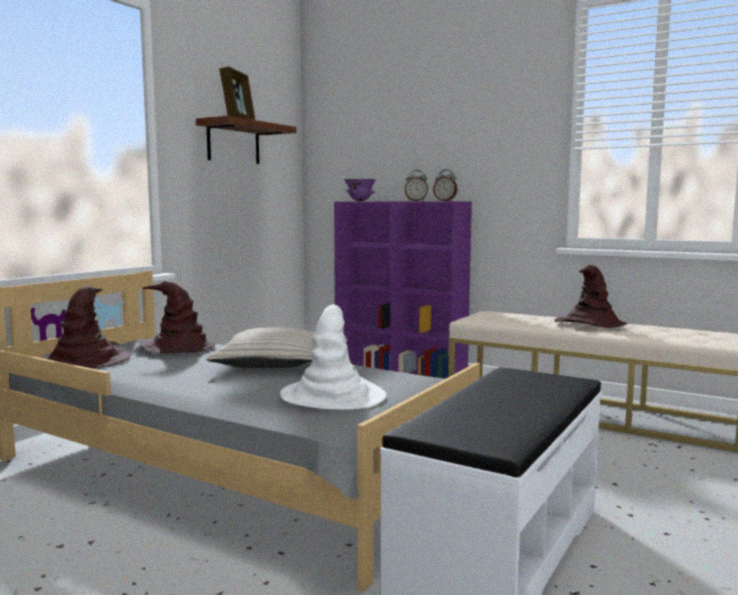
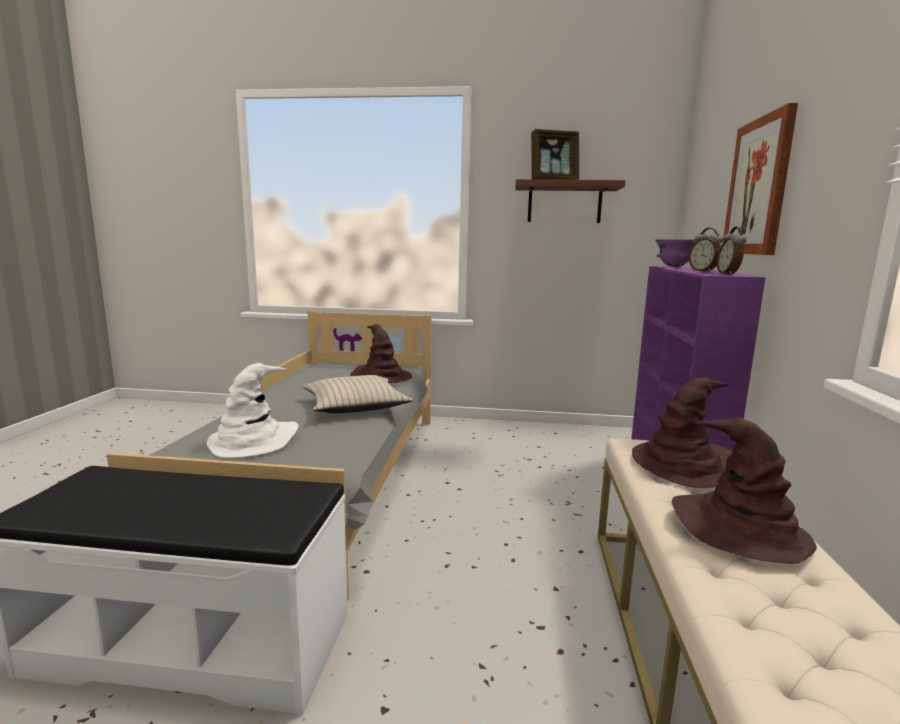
camera: 65 degrees right, 5 degrees up
brown hat [42,286,131,368] -> brown hat moved to [632,377,733,488]
none -> picture [724,103,798,255]

